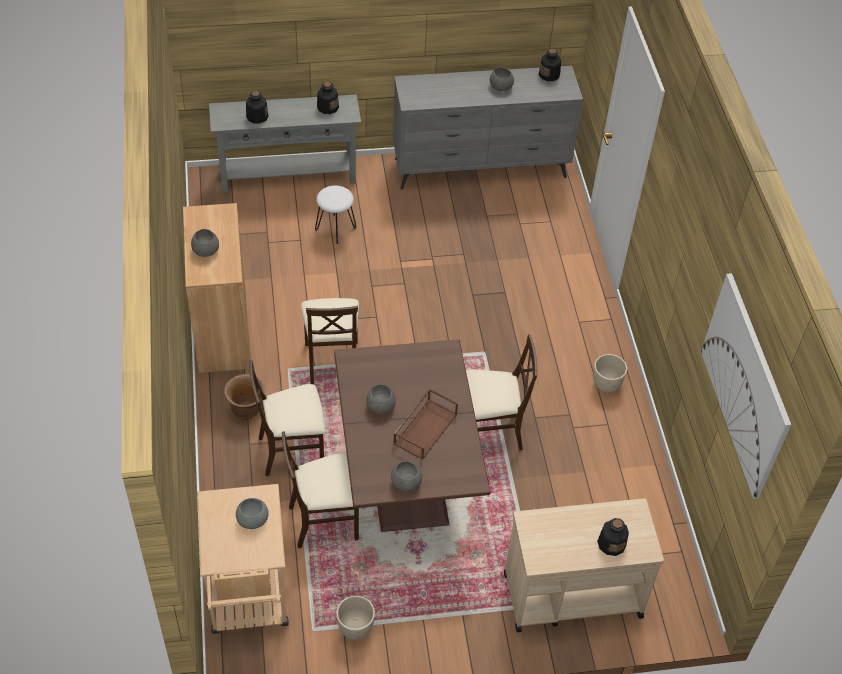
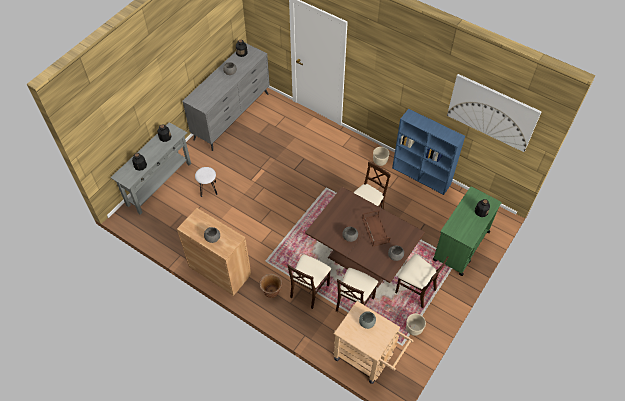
camera: 45 degrees left, 5 degrees up
beige chair [301,298,359,385] -> beige chair moved to [395,254,448,308]
beige cart [504,498,664,632] -> green cart [433,187,502,276]
none -> blue bookcase [392,109,465,195]

